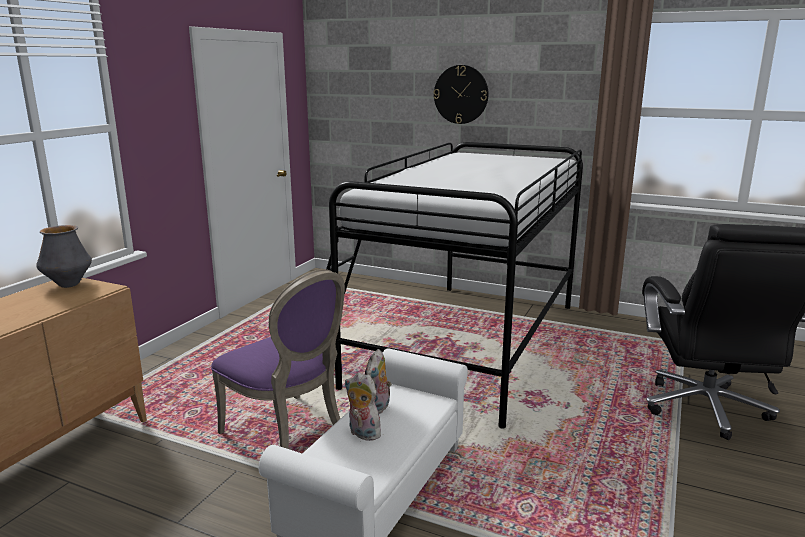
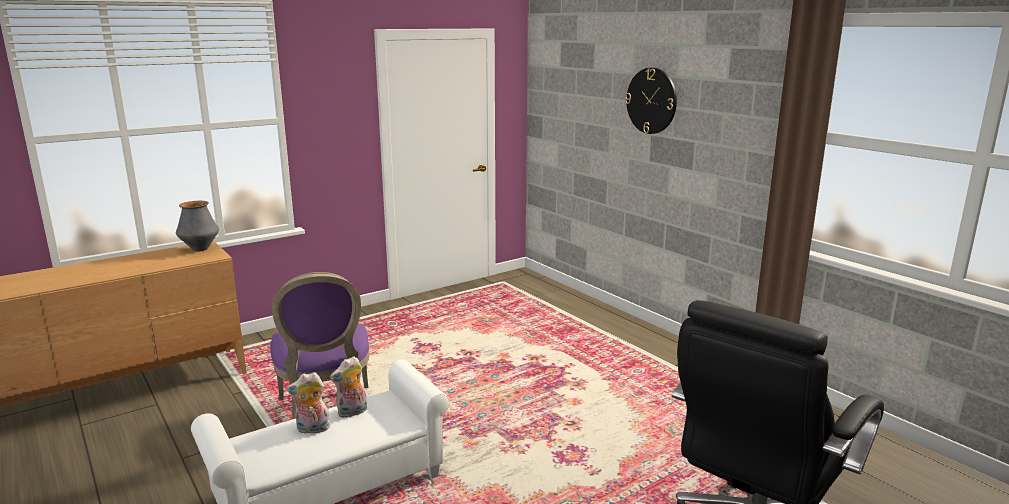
camera: 30 degrees right, 0 degrees up
black bed [326,142,583,429] -> none
plush toy [345,372,381,441] -> plush toy turned 75 degrees counterclockwise [287,372,330,434]

